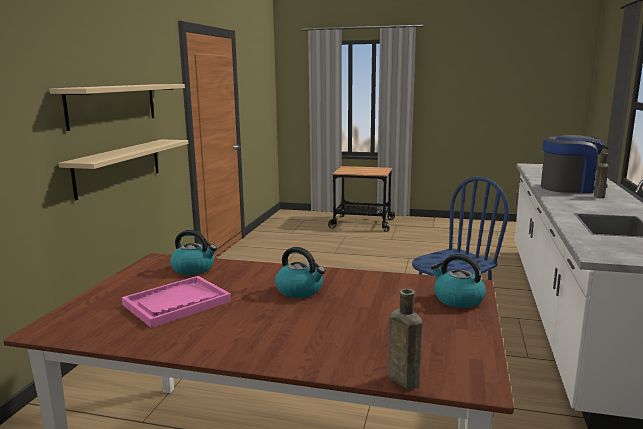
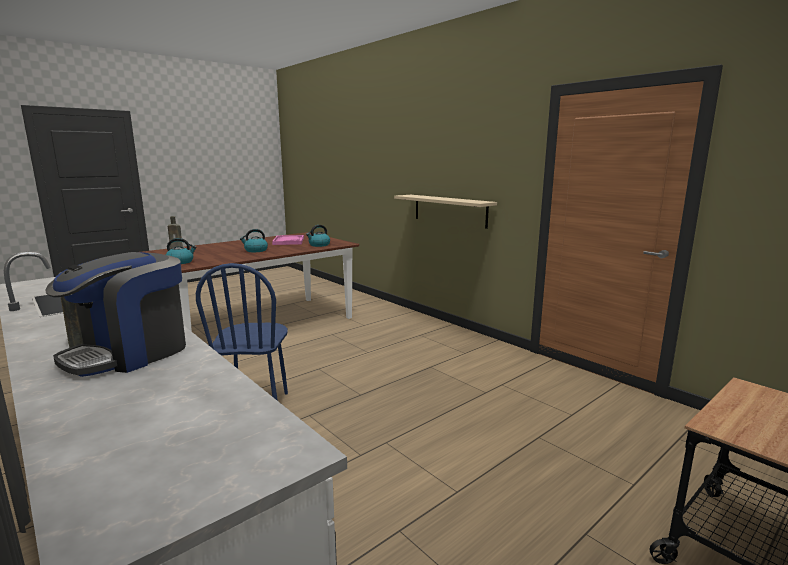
camera: 125 degrees right, 0 degrees up
beige shelf [50,84,185,131] -> none

